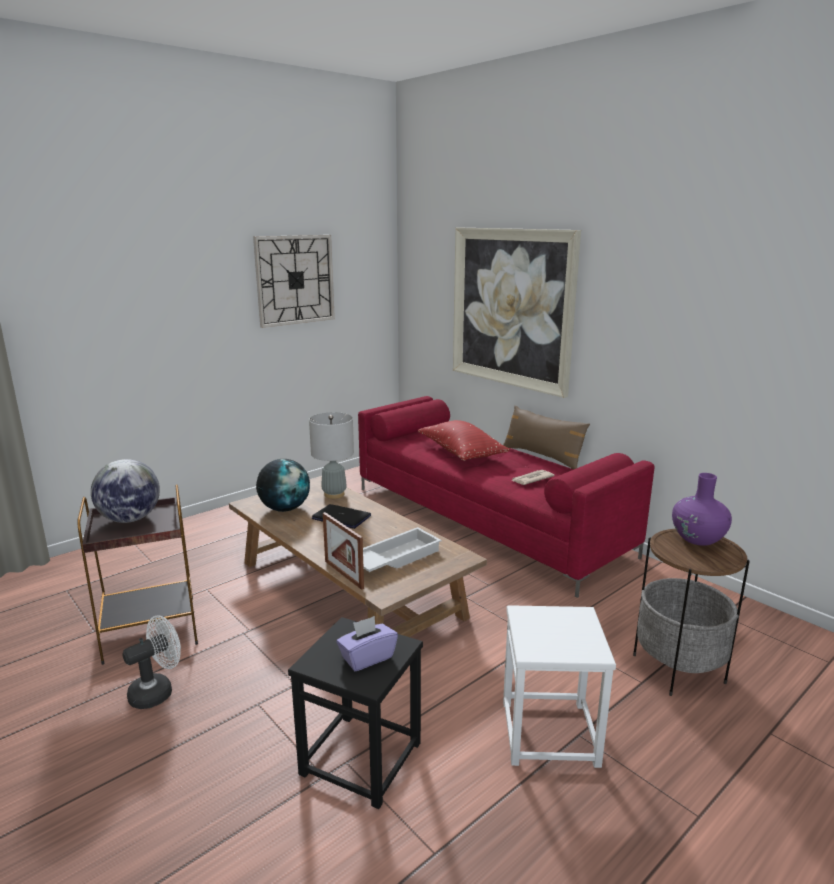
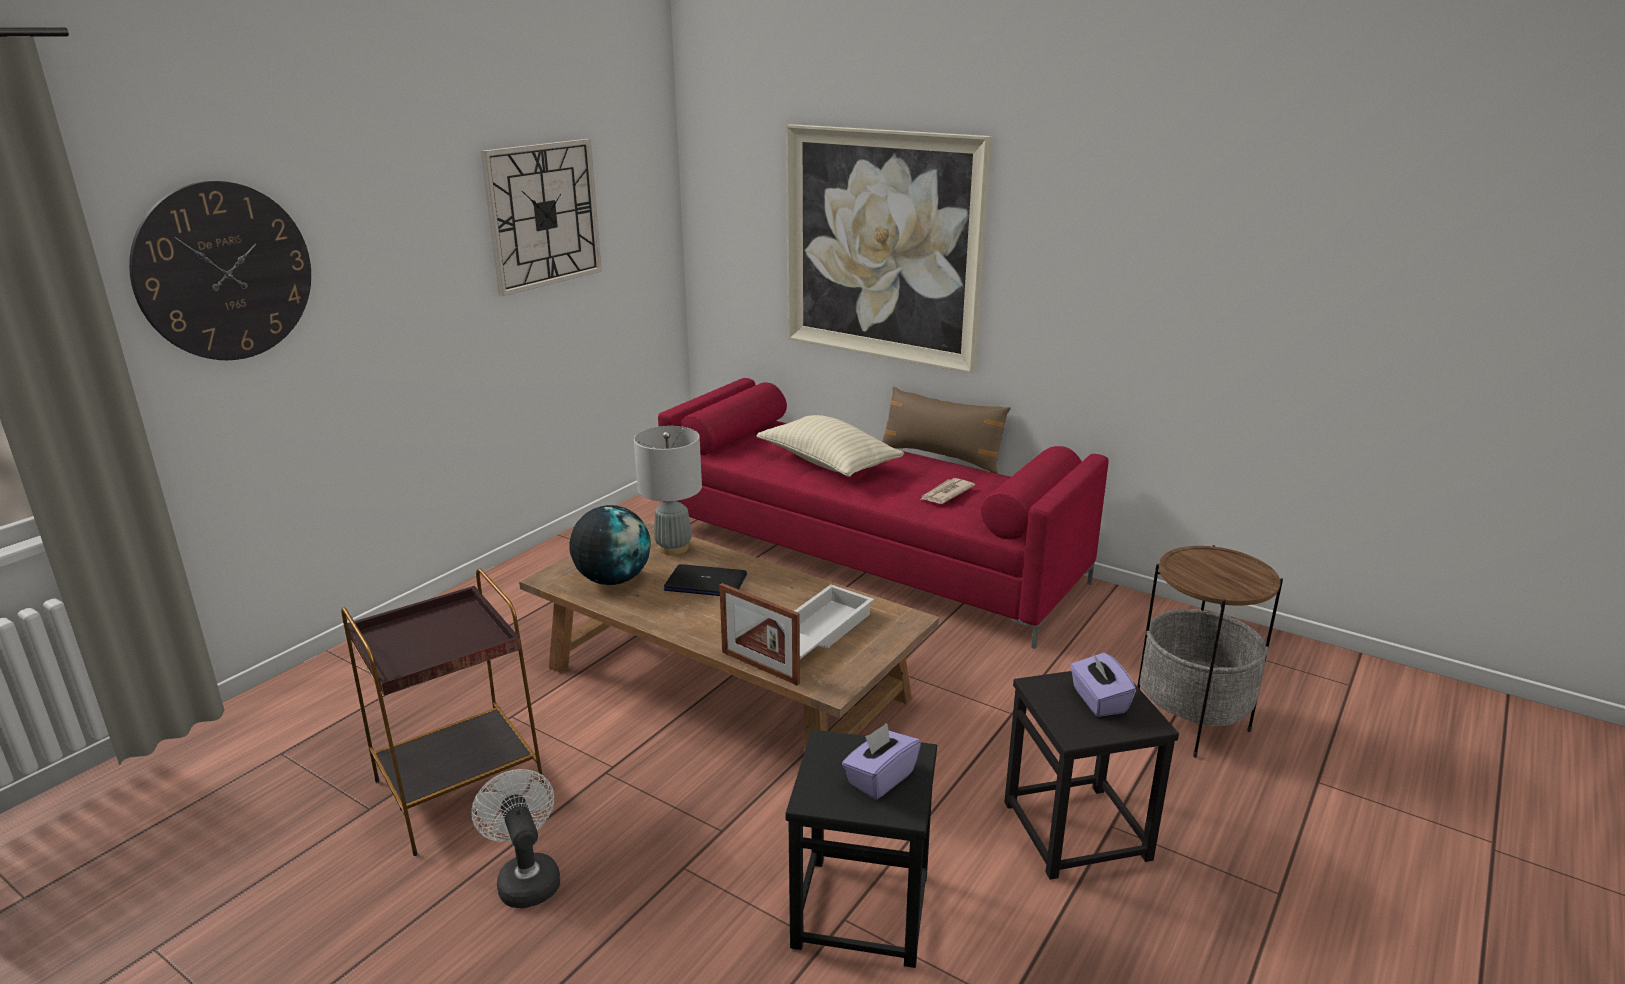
camera: 15 degrees left, 5 degrees up
globe [91,459,160,523] -> none
white fan [122,615,181,709] -> white fan turned 60 degrees counterclockwise [471,769,560,908]
red pillow [418,420,510,461] -> beige pillow [757,415,904,477]
white stool [503,605,616,768] -> black stool [1004,671,1179,880]
purple vase [672,473,732,546] -> none
none -> wall clock [129,181,311,360]
none -> purple tissue box [1070,653,1136,717]

